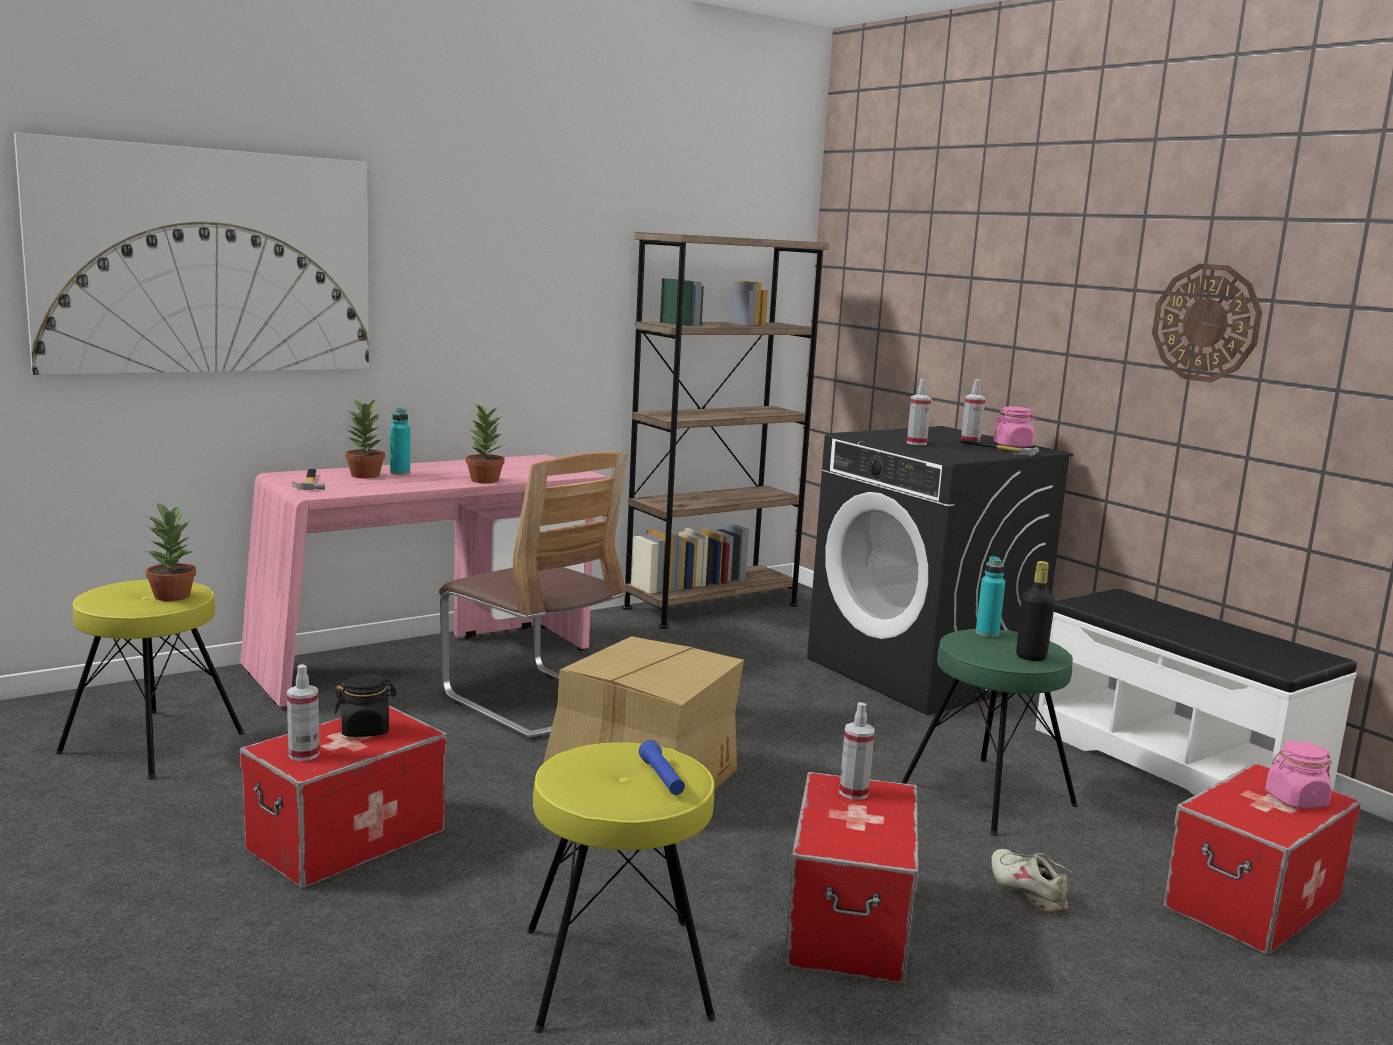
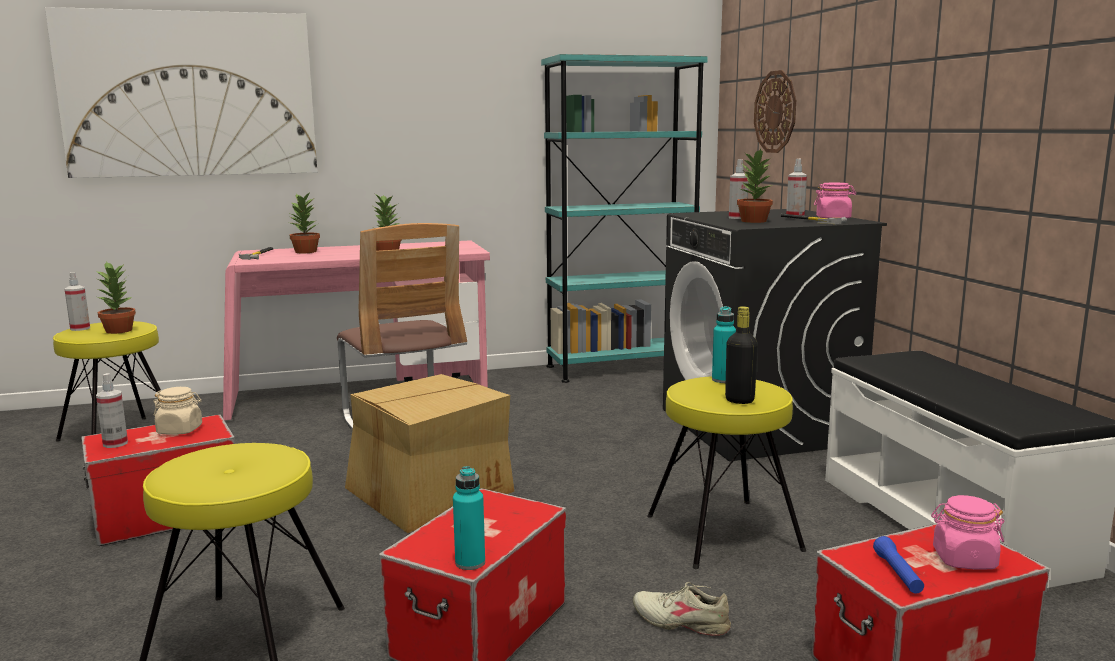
camera: 20 degrees right, 0 degrees up
black jar [334,674,396,737] -> beige jar [153,387,202,435]
turquoise bottle [390,408,410,475] -> turquoise bottle moved to [453,466,485,570]
brown bookcase [622,232,829,629] -> turquoise bookcase [541,54,708,383]
blue flashlight [639,740,685,795] -> blue flashlight moved to [873,536,924,593]
spray bottle [839,702,875,800] -> spray bottle moved to [64,272,90,331]
green stool [901,629,1078,836] -> yellow stool [647,376,806,569]
beige shoe [991,849,1071,913] -> beige shoe turned 60 degrees counterclockwise [633,582,731,636]
wall clock [1152,264,1262,382] -> wall clock moved to [754,70,796,153]
none -> potted plant [737,149,773,223]

